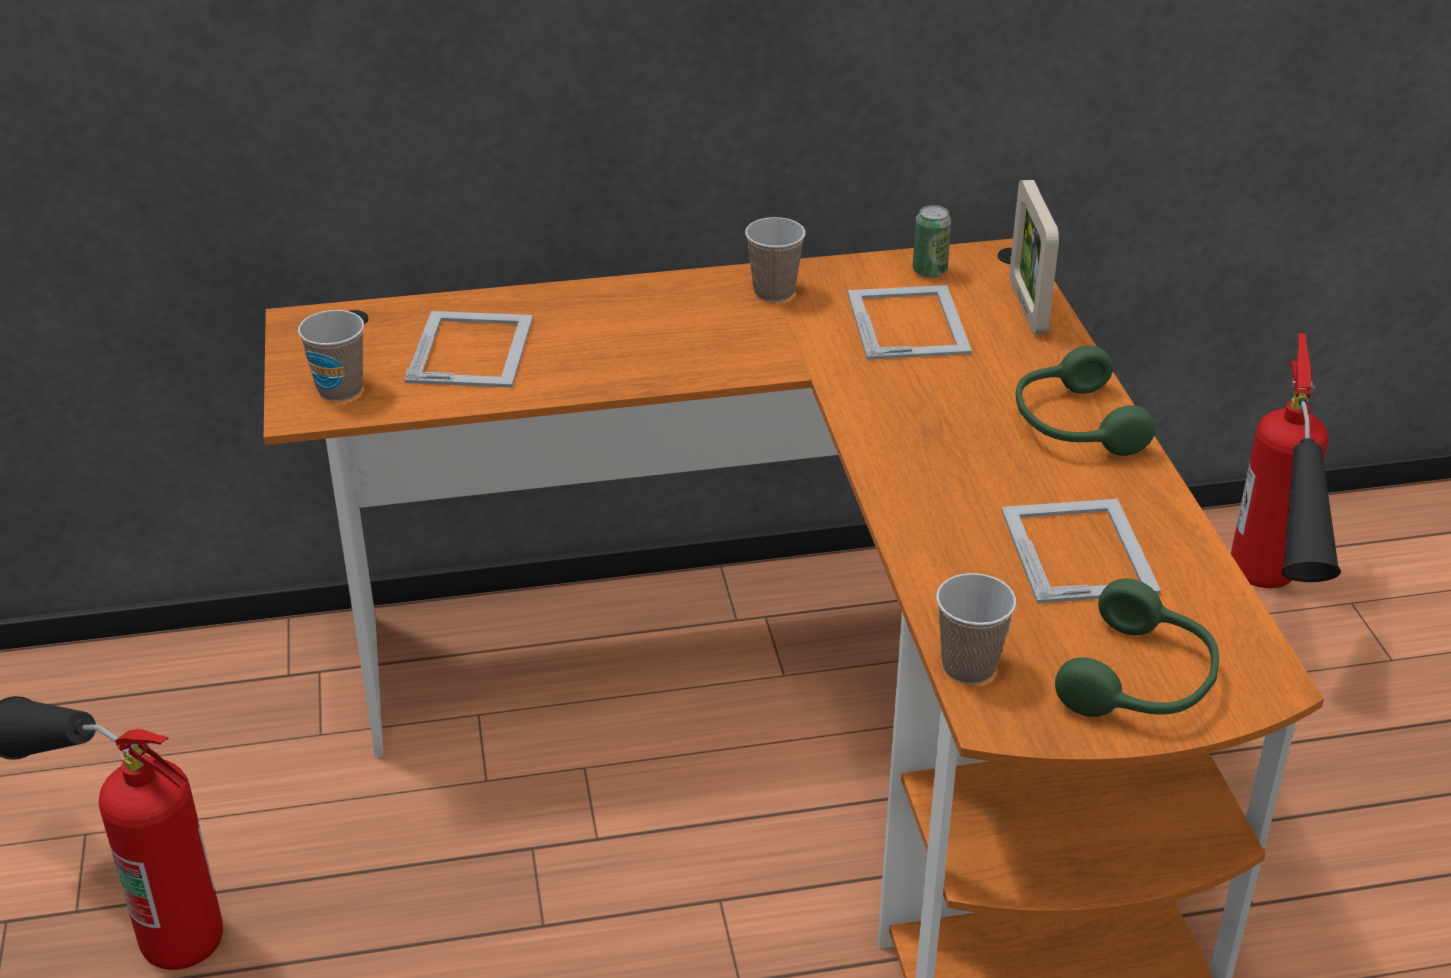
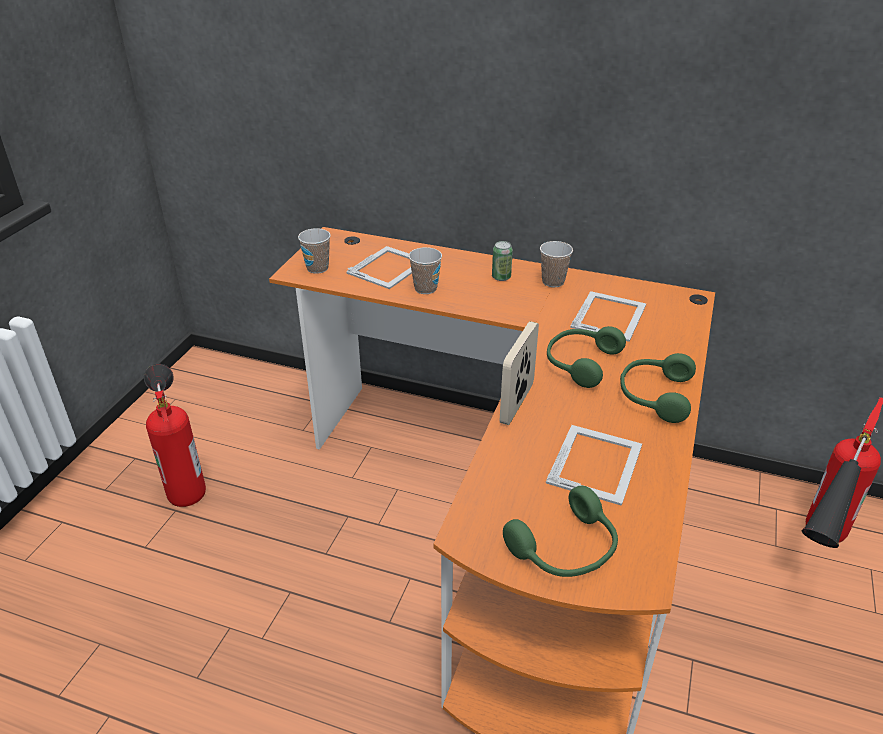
camera: 30 degrees right, 0 degrees up
can [912,205,951,278] -> can moved to [492,241,513,281]
cup [936,573,1016,684] -> cup moved to [409,247,442,294]
picture frame [1010,180,1059,334] -> picture frame moved to [500,321,539,425]
none -> green headphones [547,326,626,388]

